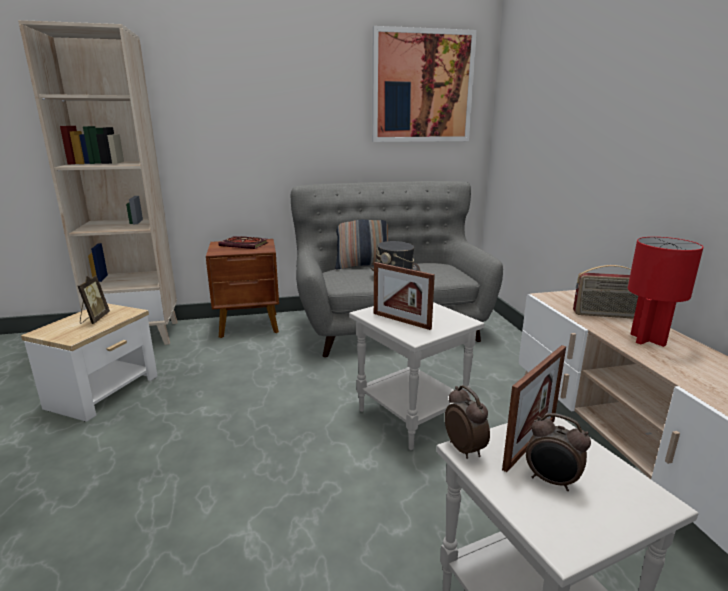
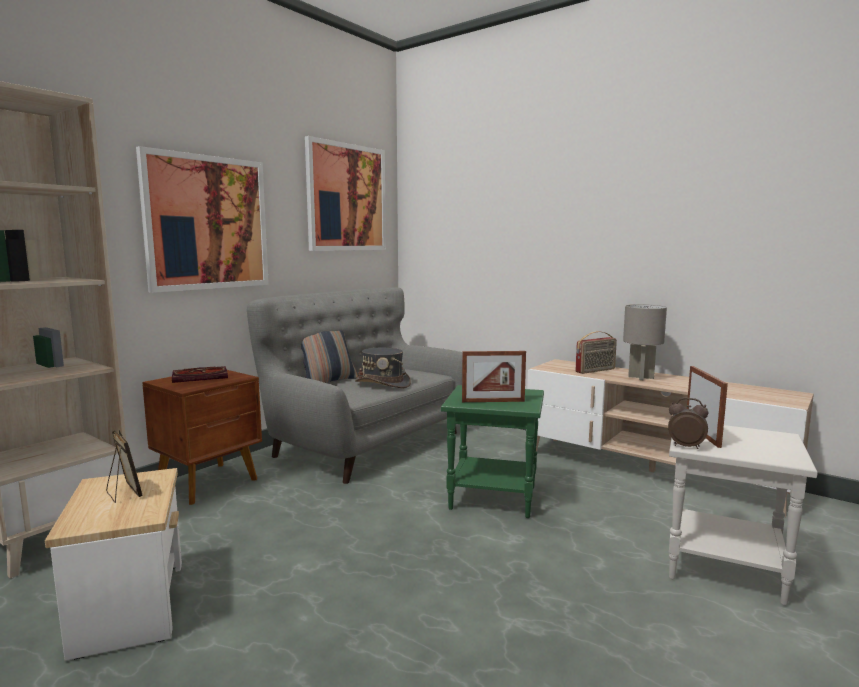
camera: 40 degrees left, 10 degrees down
white side table [349,302,485,450] -> green side table [441,385,544,518]
alarm clock [526,413,591,491] -> none
red table lamp [628,237,703,347] -> grey table lamp [623,304,667,380]
none -> picture [136,146,269,293]

